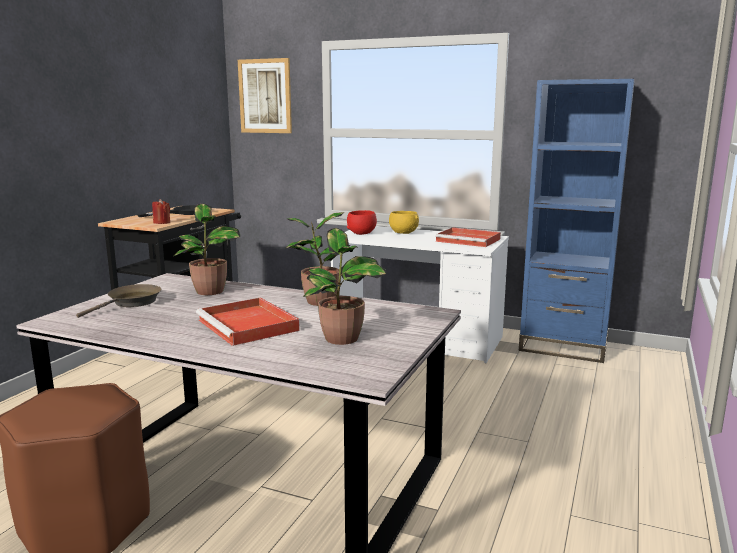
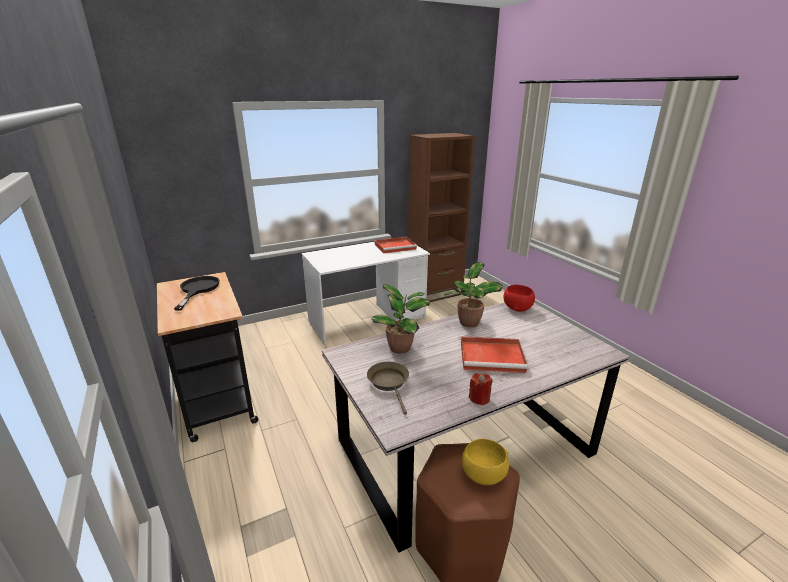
camera: 50 degrees left, 10 degrees up
red candle [152,199,170,224] -> red candle moved to [469,373,493,405]
picture [238,58,292,133] -> none
potted plant [303,228,387,345] -> none
red bowl [347,210,377,235] -> red bowl moved to [503,285,535,312]
yellow bowl [389,211,419,234] -> yellow bowl moved to [462,439,509,485]
blue bookcase [519,79,635,363] -> brown bookcase [408,133,475,302]

